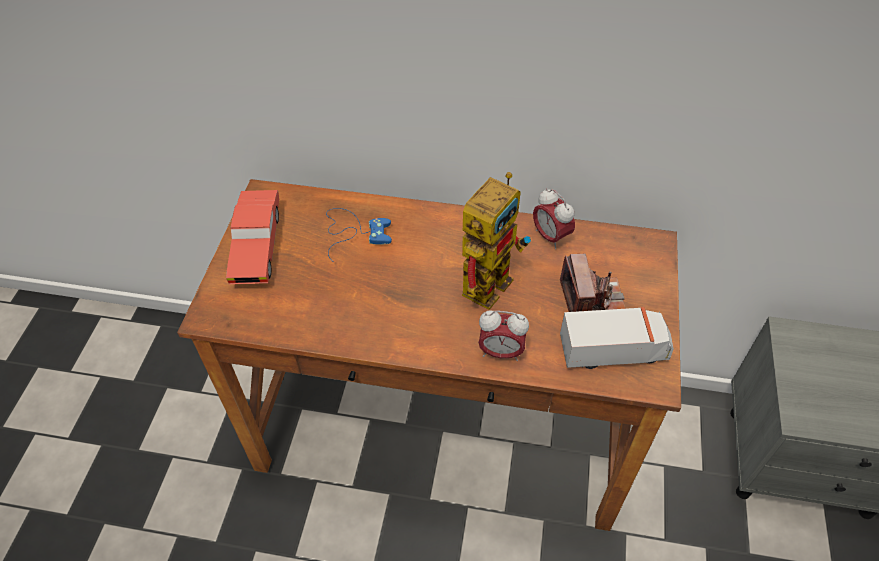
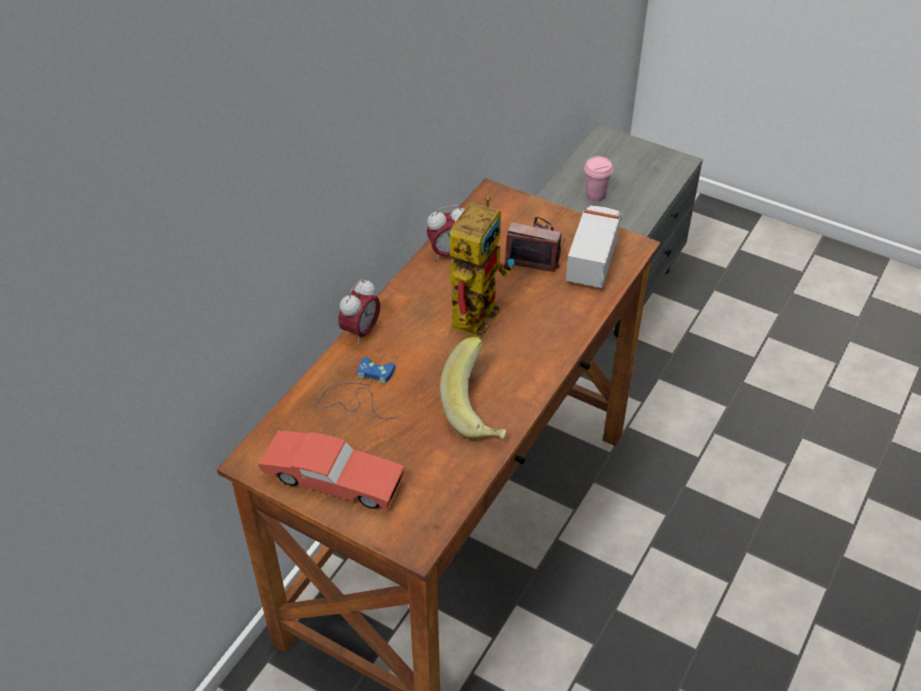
camera: 70 degrees left, 5 degrees down
toy robot [462,172,531,310] -> toy robot turned 60 degrees clockwise [450,195,515,338]
alarm clock [478,311,529,361] -> alarm clock moved to [338,278,380,345]
none -> banana [440,336,506,440]
none -> pink cup [584,156,613,202]

